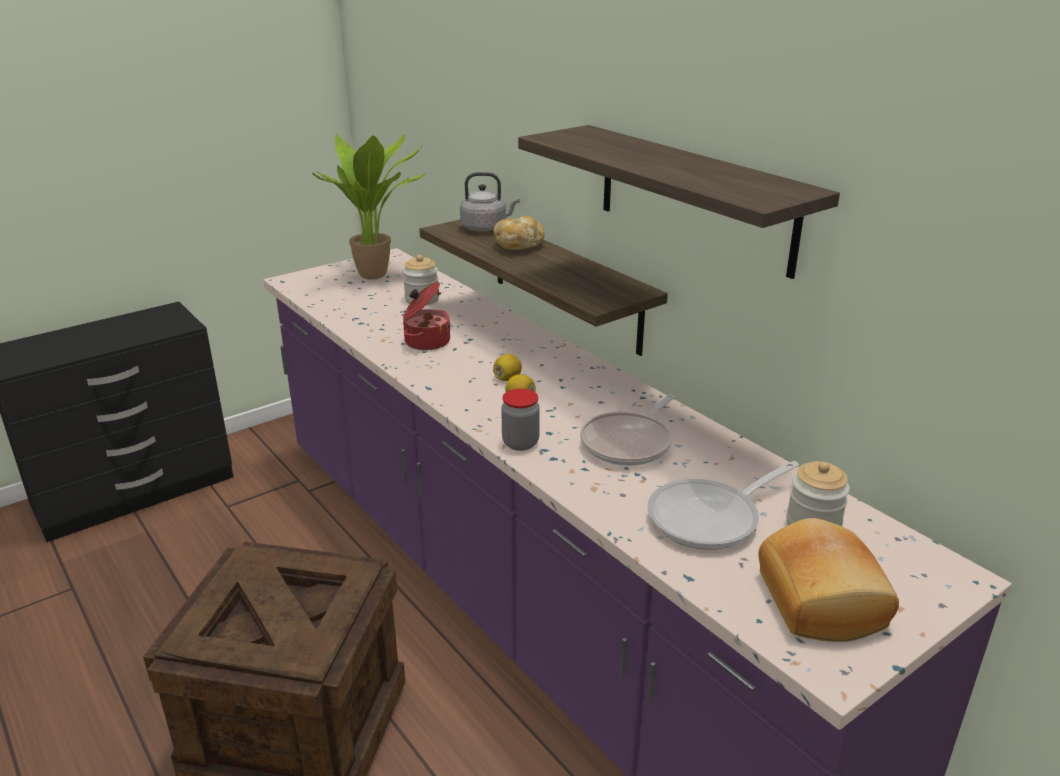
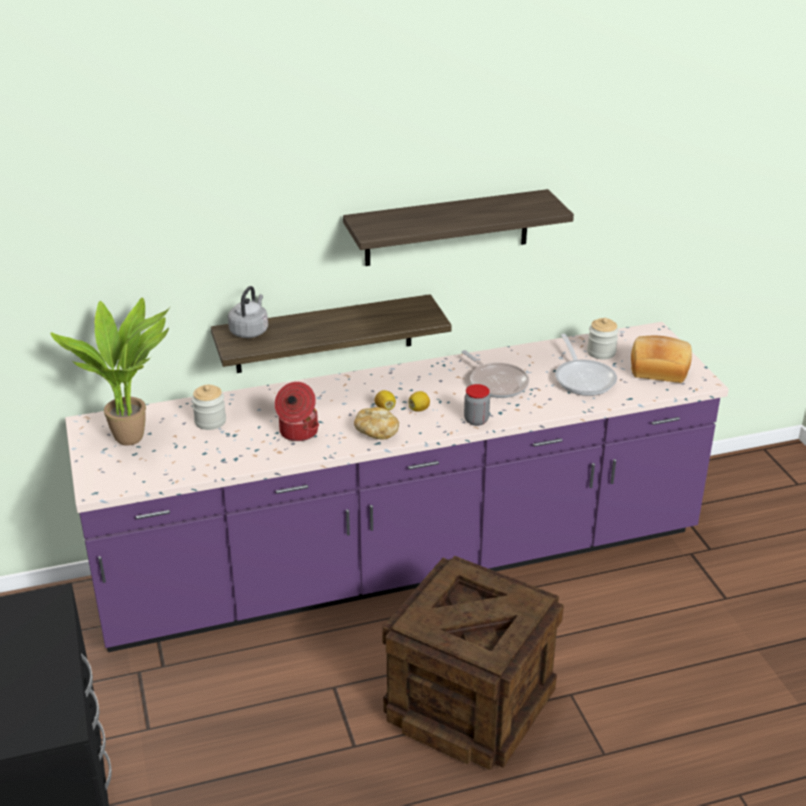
camera: 70 degrees left, 5 degrees up
bread [493,216,545,250] -> bread moved to [354,407,399,440]

